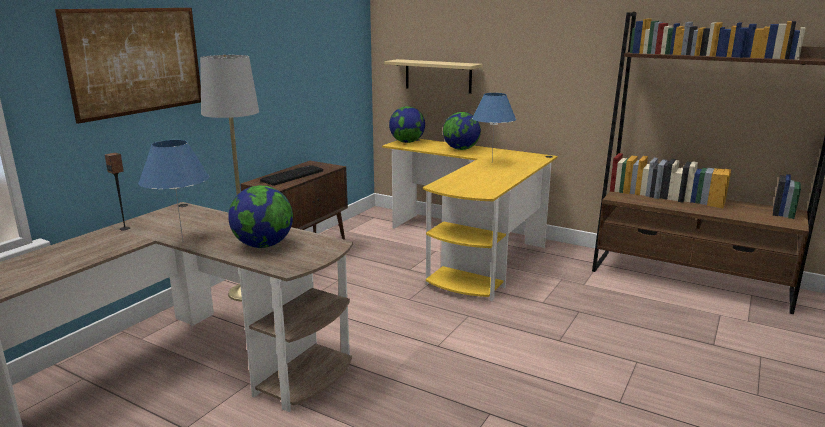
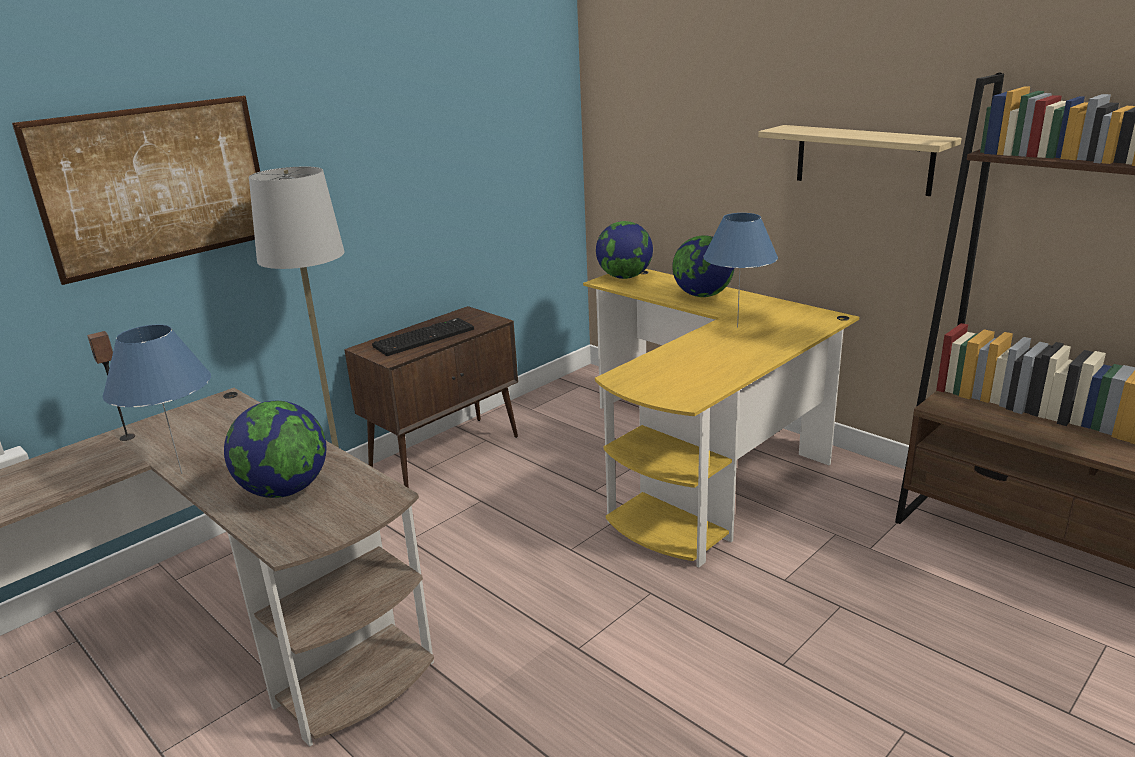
camera: 15 degrees right, 5 degrees up
shelf [384,59,483,94] -> shelf moved to [758,125,961,196]

